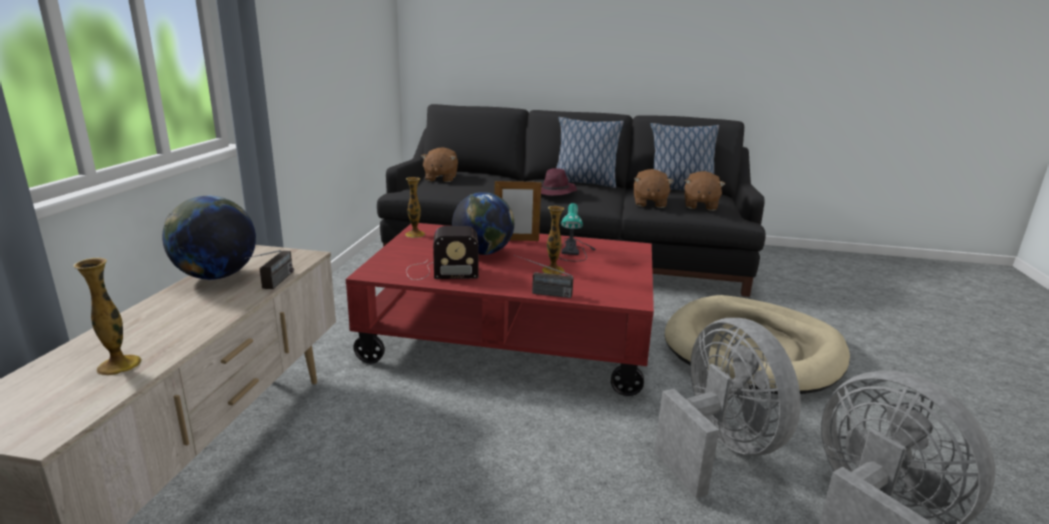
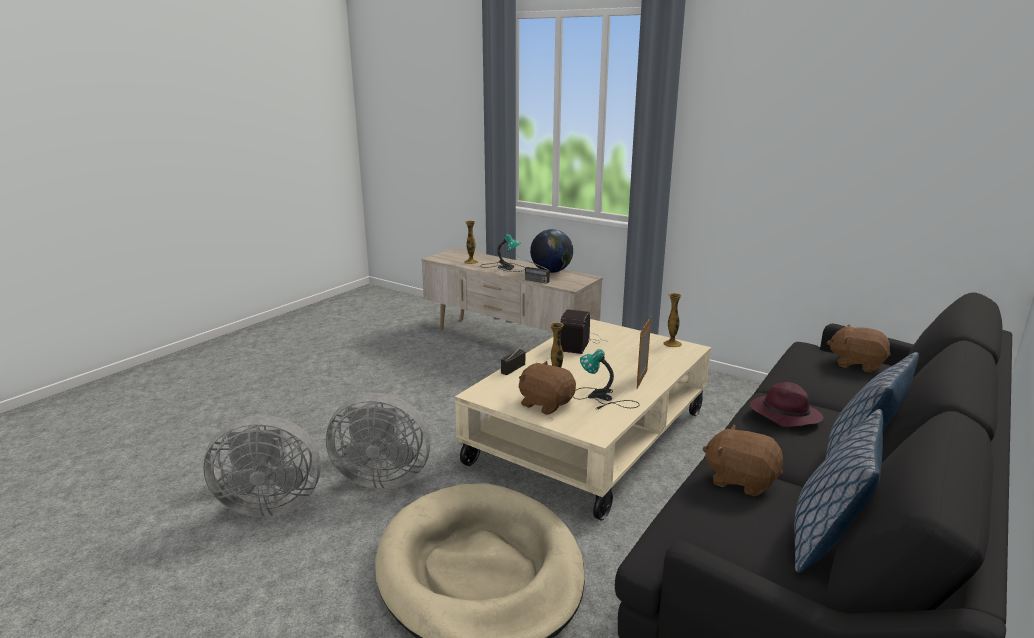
camera: 115 degrees right, 0 degrees up
red coffee table [346,223,654,396] -> beige coffee table [455,319,711,520]
globe [452,192,514,255] -> none
brown plush toy [685,171,725,211] -> brown plush toy moved to [519,361,576,415]
none -> table lamp [480,234,525,272]

